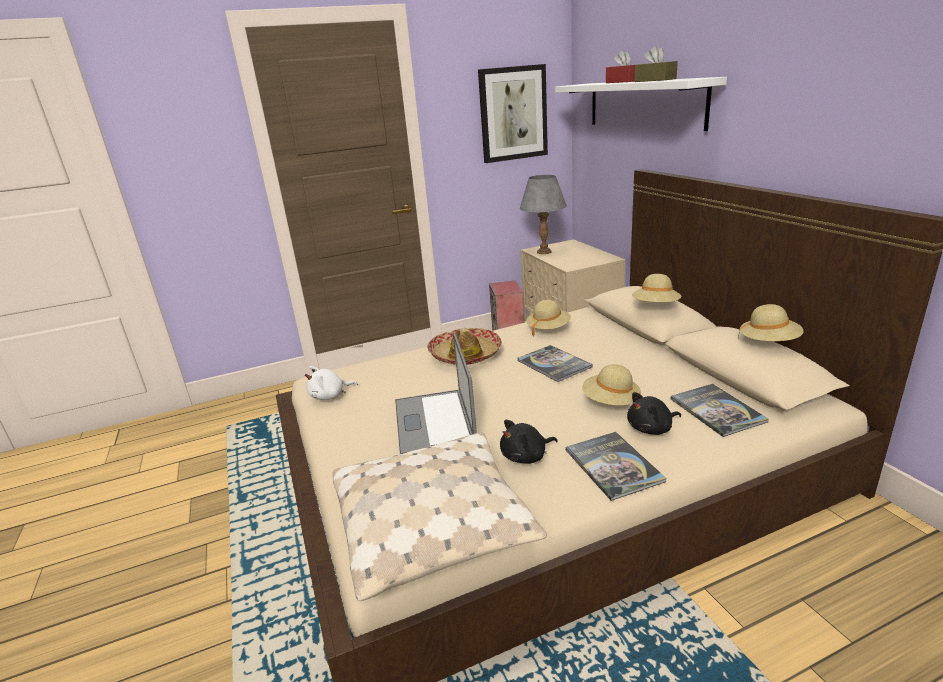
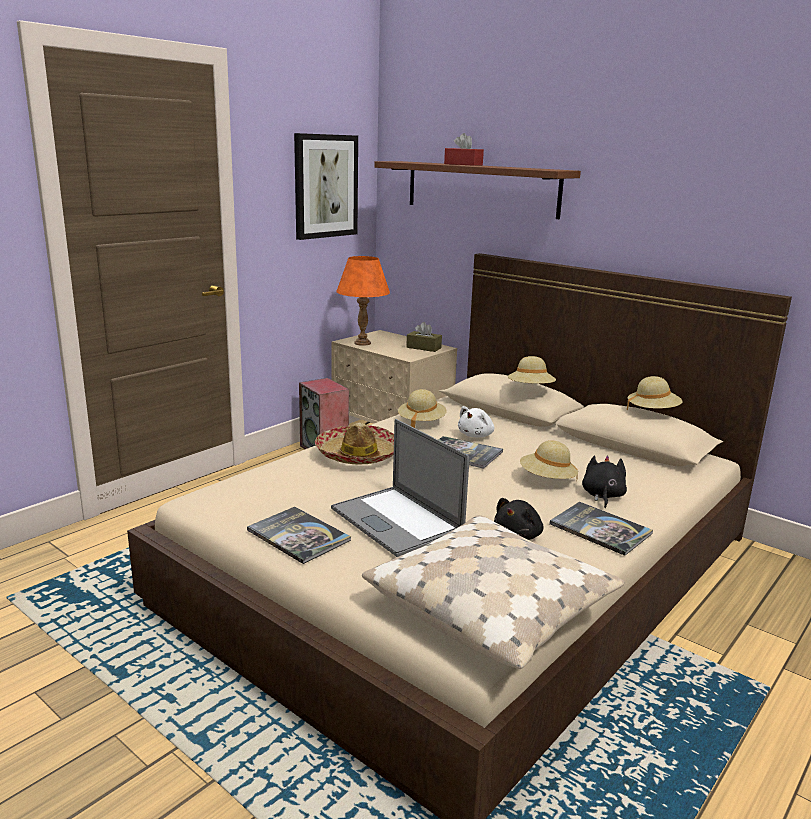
camera: 30 degrees left, 5 degrees down
white plush toy [305,366,358,400] -> white plush toy moved to [458,406,494,438]
grey table lamp [520,175,567,254] -> orange table lamp [337,256,390,346]
white shelf [555,77,727,131] -> brown shelf [374,161,581,219]
black plush toy [627,392,681,435] -> black plush toy turned 150 degrees clockwise [582,456,627,508]
brown tissue box [634,46,678,82] -> brown tissue box moved to [406,322,442,352]
book [671,384,769,437] -> book moved to [247,507,351,564]

